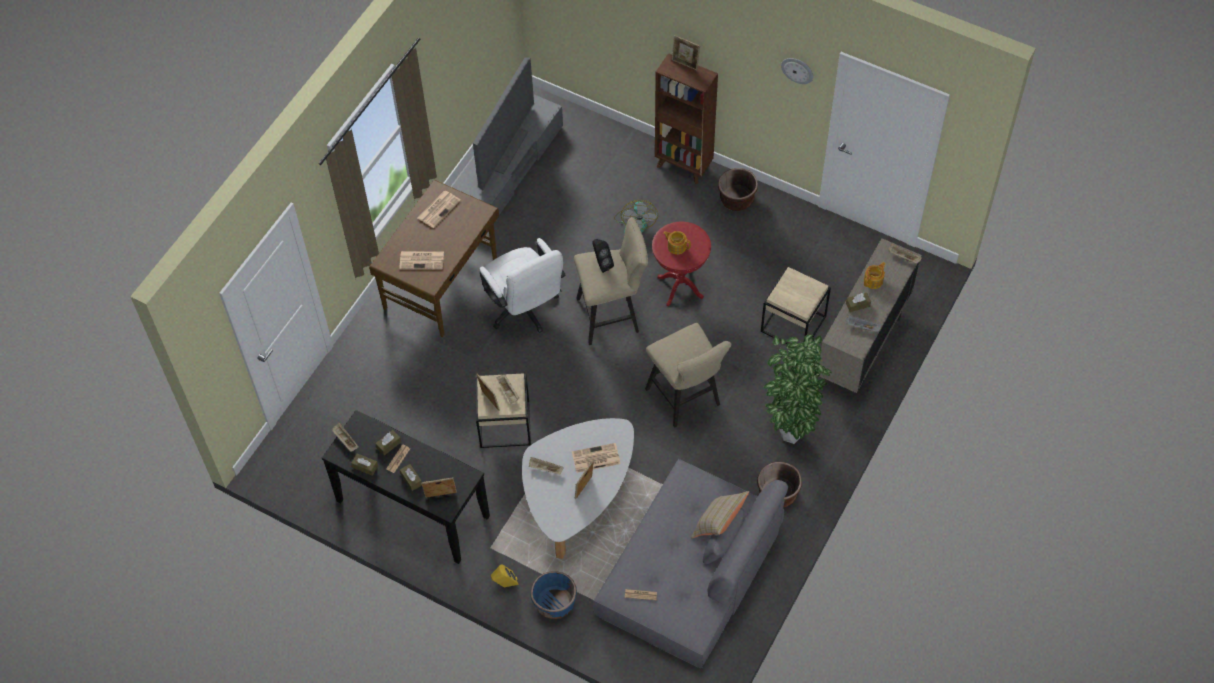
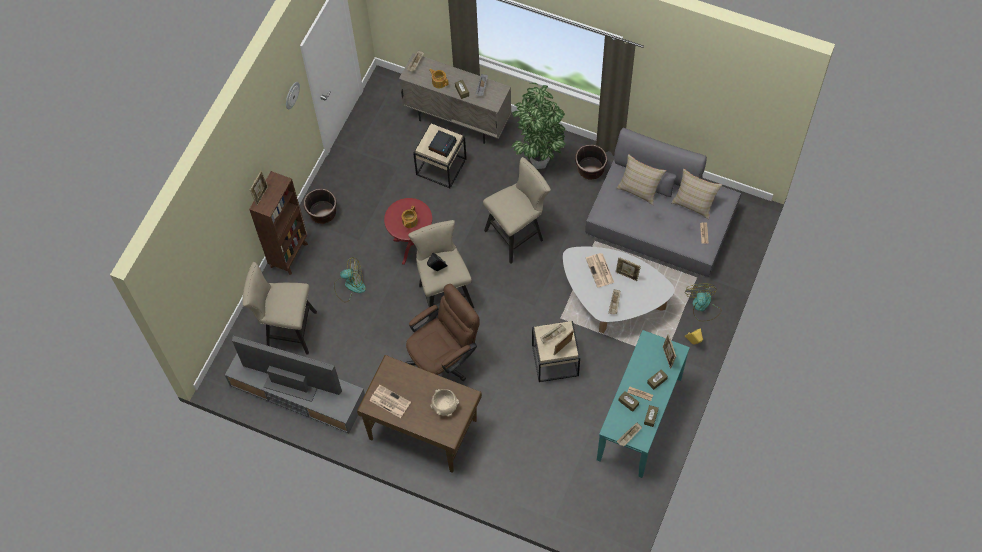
camera: 95 degrees left, 5 degrees up
black console table [322,410,490,564] -> turquoise console table [597,330,690,478]
newspaper [399,251,444,269] -> beige bowl [430,389,459,417]
white office chair [480,238,566,333] -> brown office chair [405,284,480,381]
blue planter [530,571,577,619] -> fan [685,284,722,322]
none -> beige stool [243,262,317,355]
none -> alarm clock [428,130,457,157]
none -> beige pillow [671,169,722,219]

